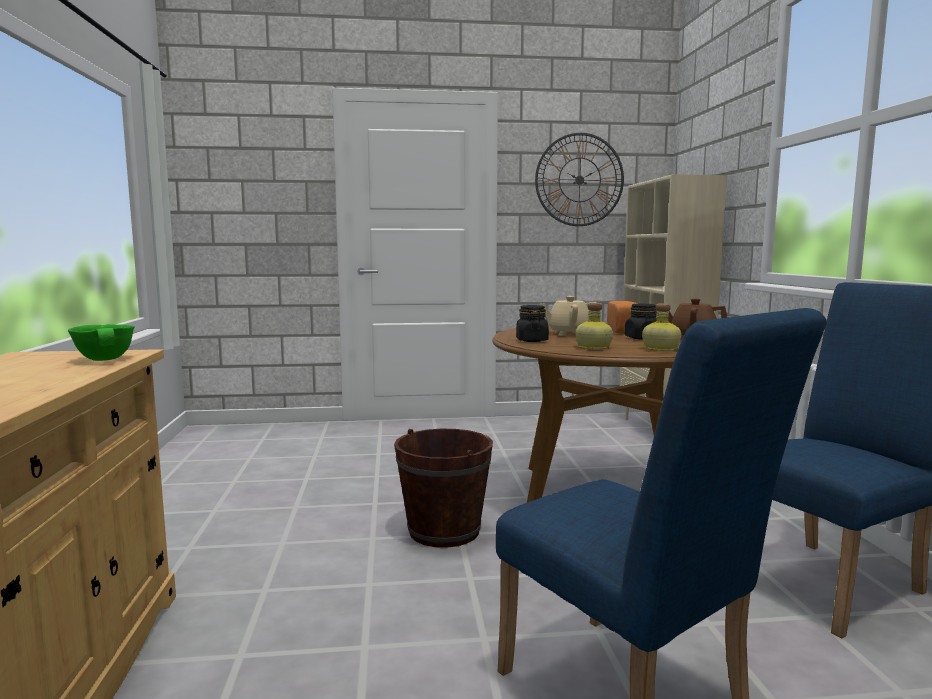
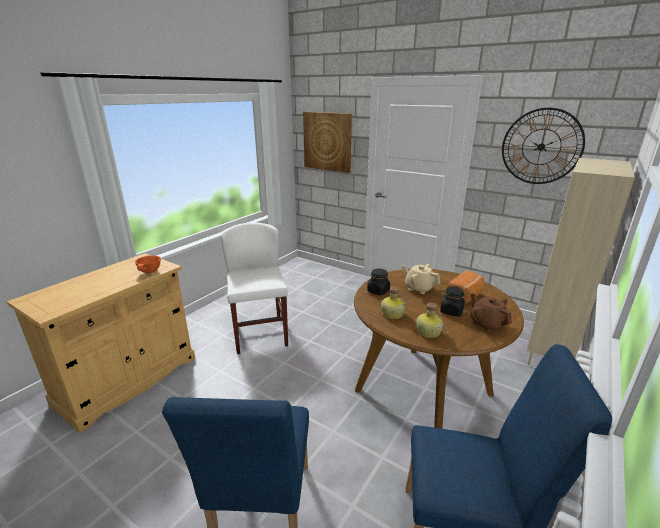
camera: 40 degrees right, 15 degrees up
green bowl [68,324,135,361] -> orange bowl [135,255,161,273]
brown bucket [394,429,493,548] -> none
none -> white chair [221,223,288,354]
none -> picture [303,112,352,173]

